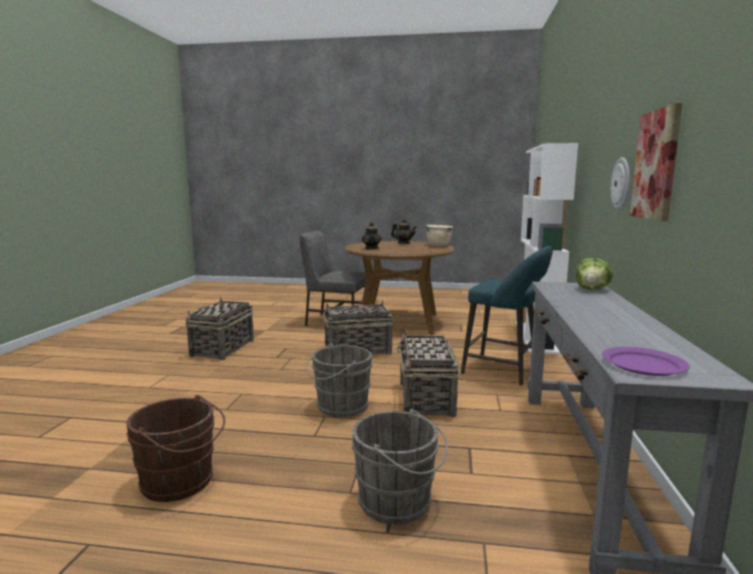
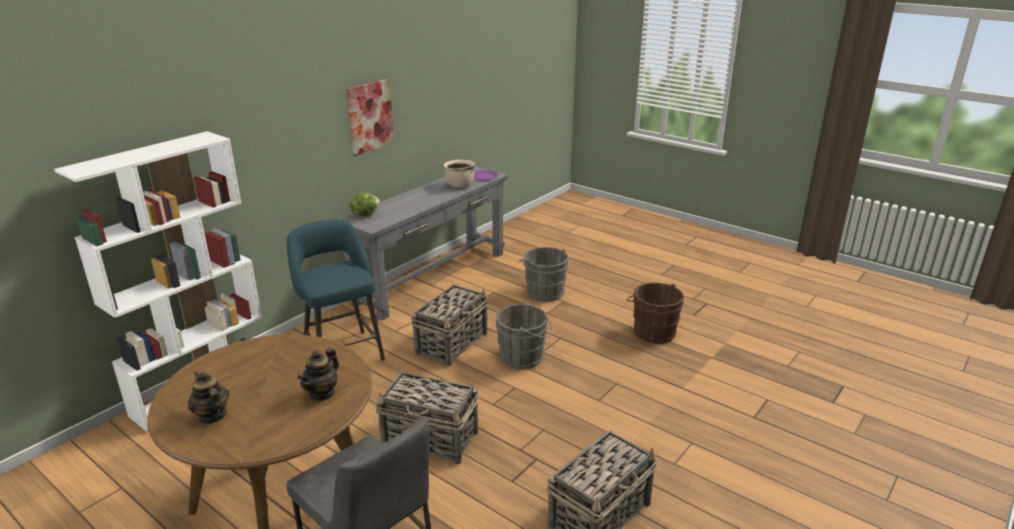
camera: 150 degrees left, 15 degrees up
beige cooking pot [426,225,453,246] -> beige cooking pot moved to [444,160,475,188]
wall clock [611,157,630,210] -> none

